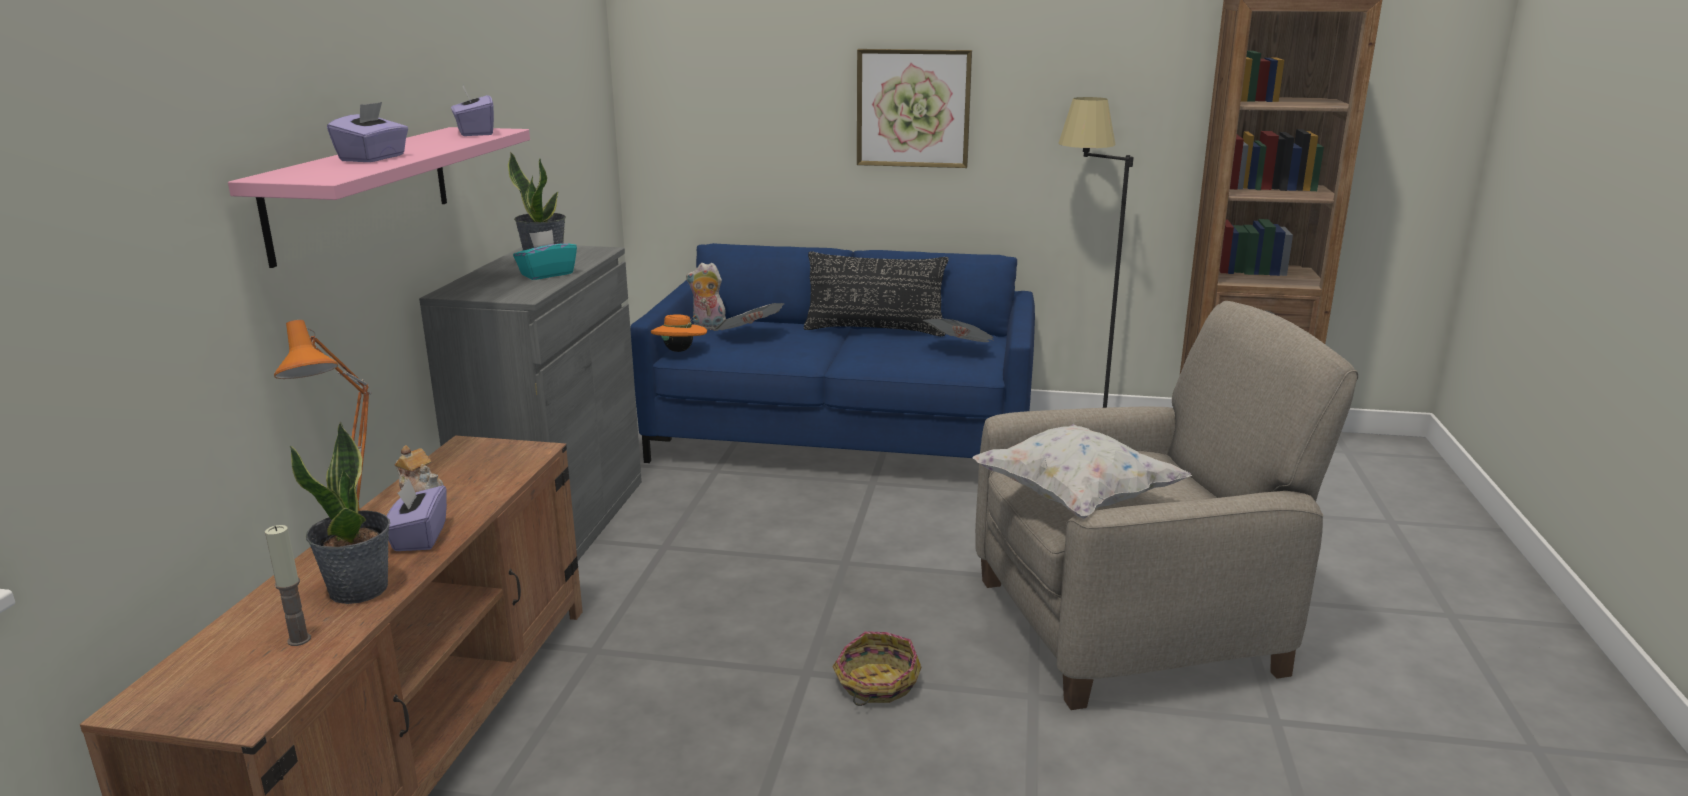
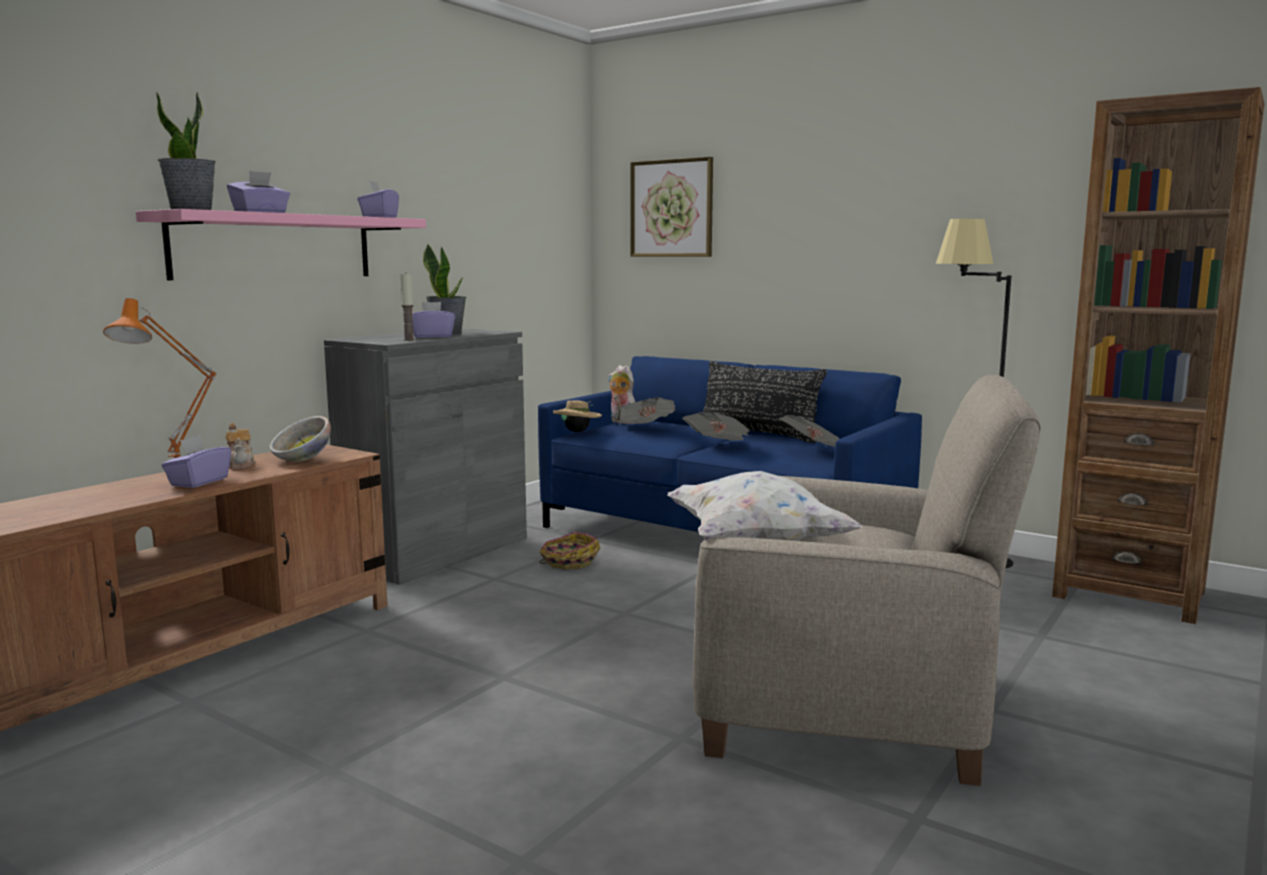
camera: 25 degrees right, 10 degrees down
candle [265,525,311,646] -> candle moved to [401,274,415,341]
potted plant [290,422,390,604] -> potted plant moved to [156,92,216,210]
turquoise tissue box [513,230,577,280] -> purple tissue box [412,302,455,338]
orange hat [651,314,707,352] -> beige hat [553,400,602,432]
basket [832,631,922,706] -> basket moved to [539,532,600,569]
picture [857,49,972,168] -> picture moved to [630,157,713,257]
none -> bowl [270,416,331,462]
none -> newspaper [682,412,750,440]

